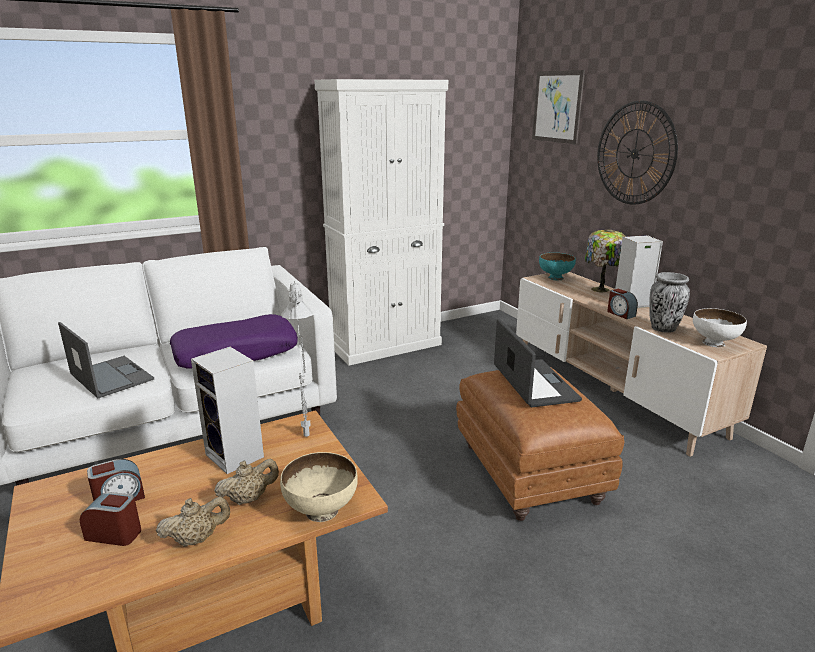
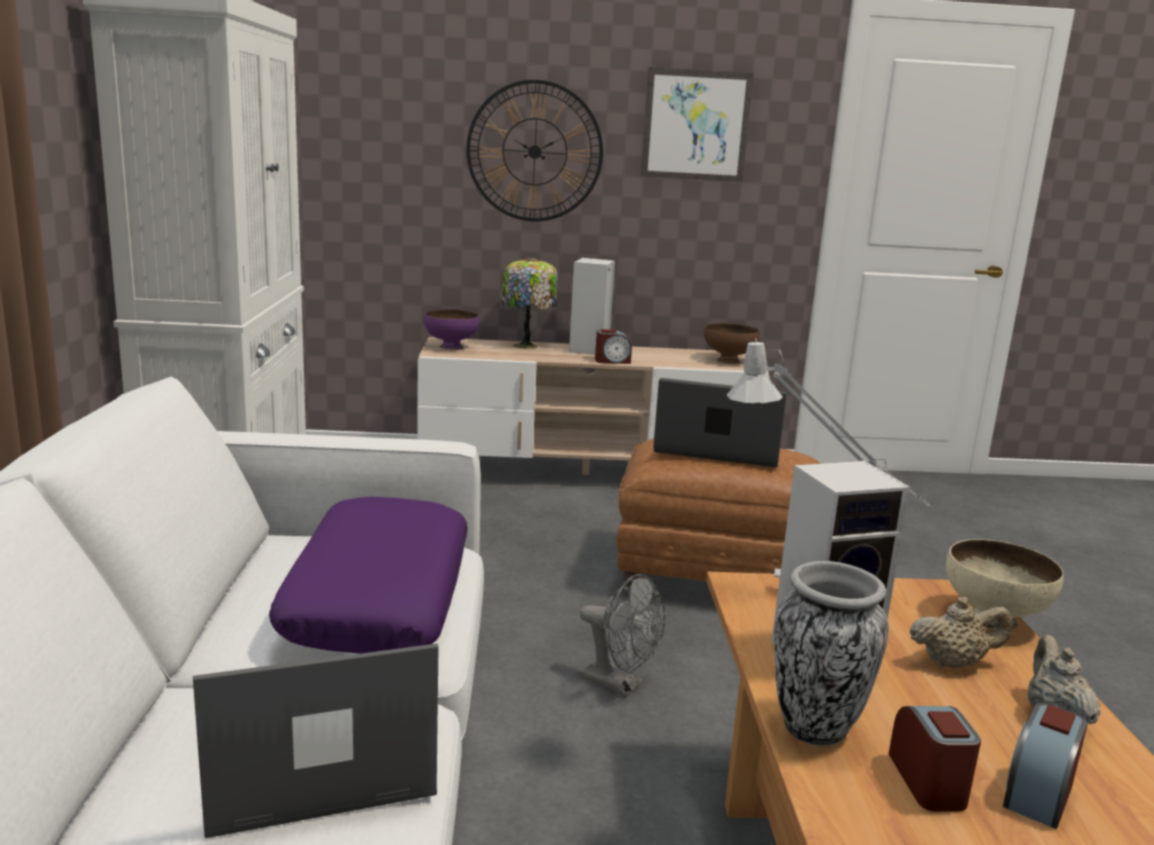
camera: 65 degrees left, 5 degrees down
beige teapot [214,459,279,505] -> beige teapot turned 90 degrees clockwise [910,597,1012,668]
picture [532,70,585,144] -> picture moved to [640,67,754,182]
turquoise bowl [539,253,576,280] -> purple bowl [424,309,480,350]
vase [649,272,690,333] -> vase moved to [775,561,889,746]
white bowl [693,308,747,347] -> brown bowl [704,323,760,364]
none -> grey fan [580,574,665,697]

